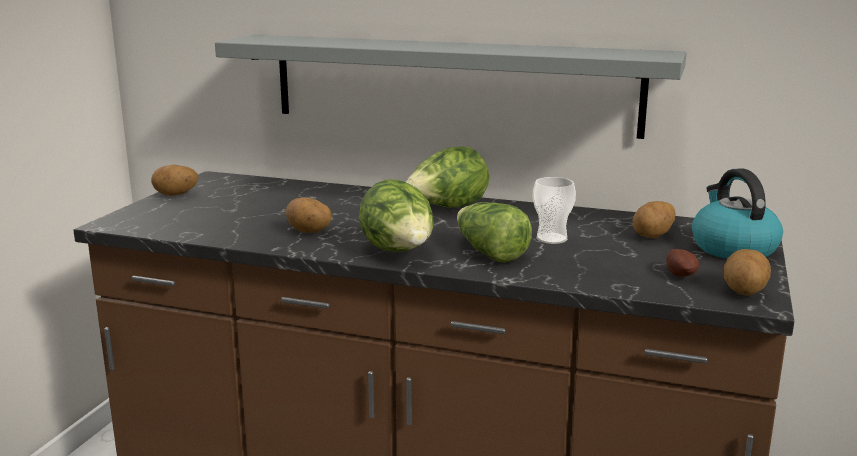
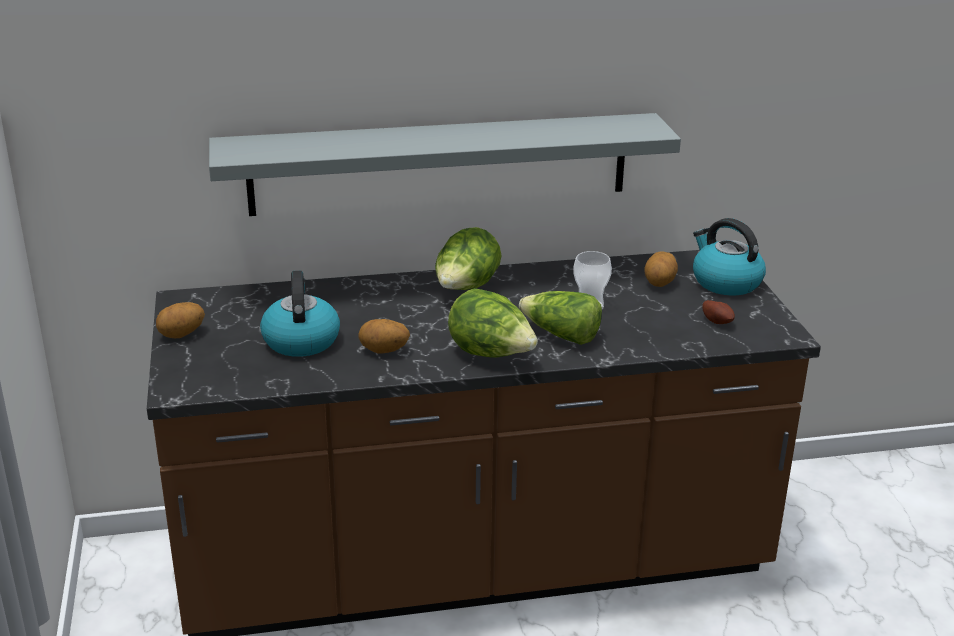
camera: 30 degrees left, 10 degrees up
potato [724,249,771,296] -> none
none -> kettle [260,271,340,357]

